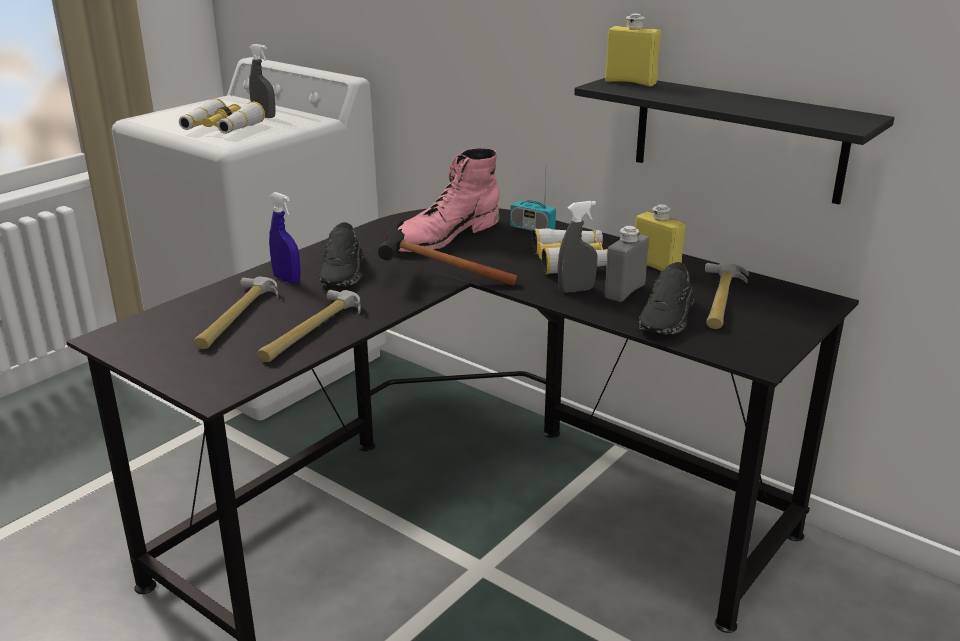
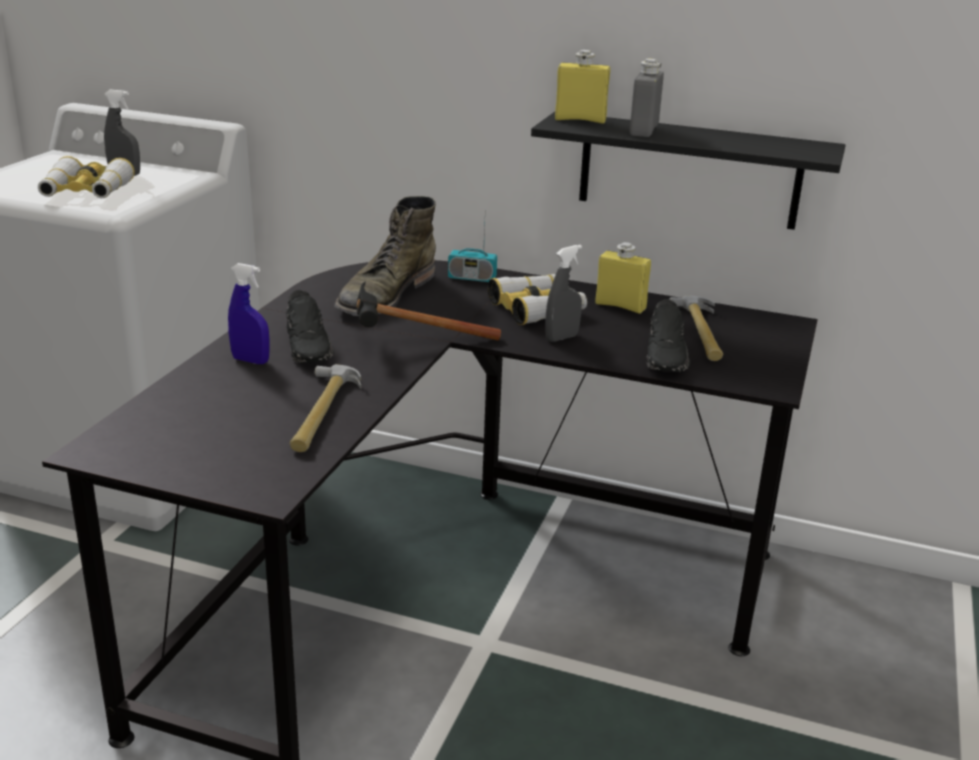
camera: 20 degrees left, 0 degrees up
hammer [194,276,278,349] -> none
pink boot [398,148,499,252] -> green boot [334,196,436,316]
grey bottle [605,226,649,302] -> grey bottle moved to [630,59,664,137]

